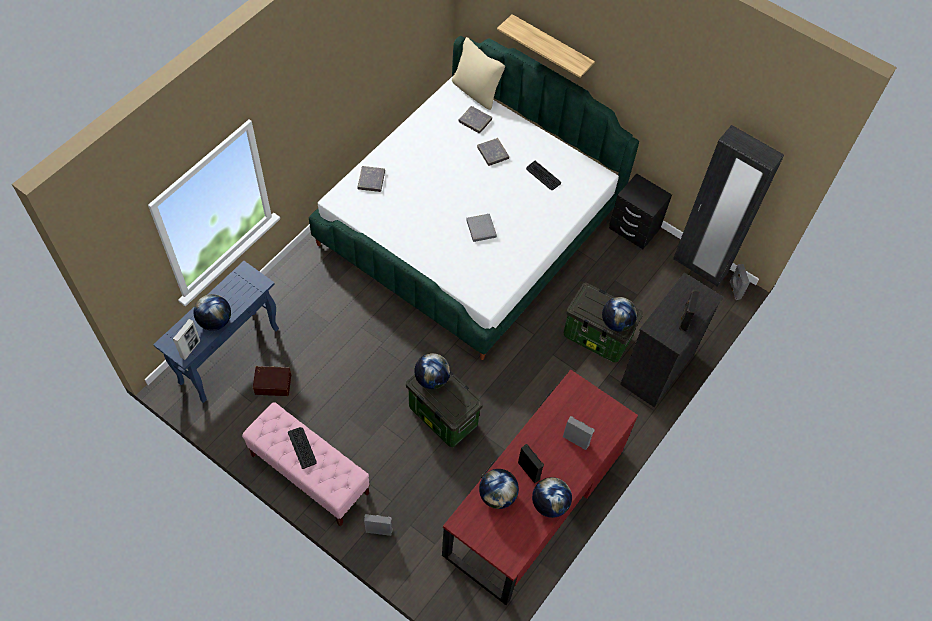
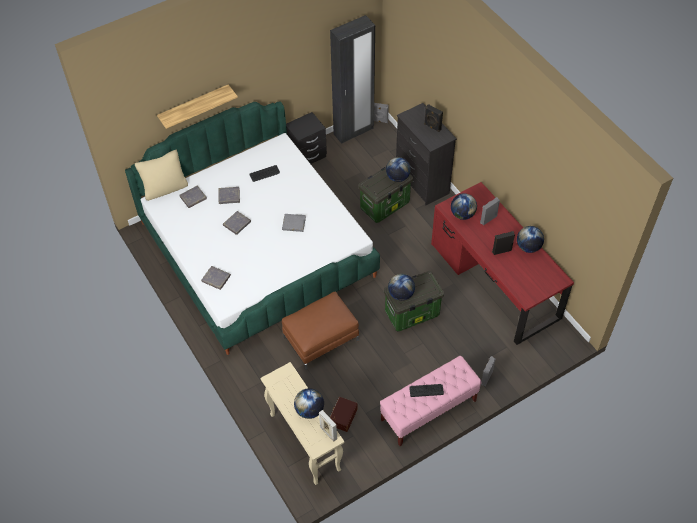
camera: 65 degrees left, 5 degrees down
blue console table [153,261,279,403] -> beige console table [261,362,344,485]
globe [479,469,519,509] -> globe moved to [451,193,477,220]
none -> grey book [223,211,251,235]
none -> brown ottoman [282,292,359,370]

